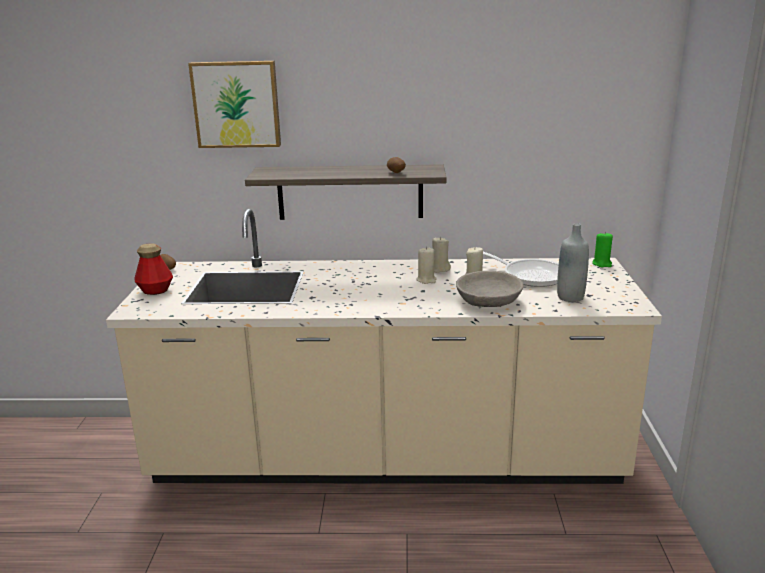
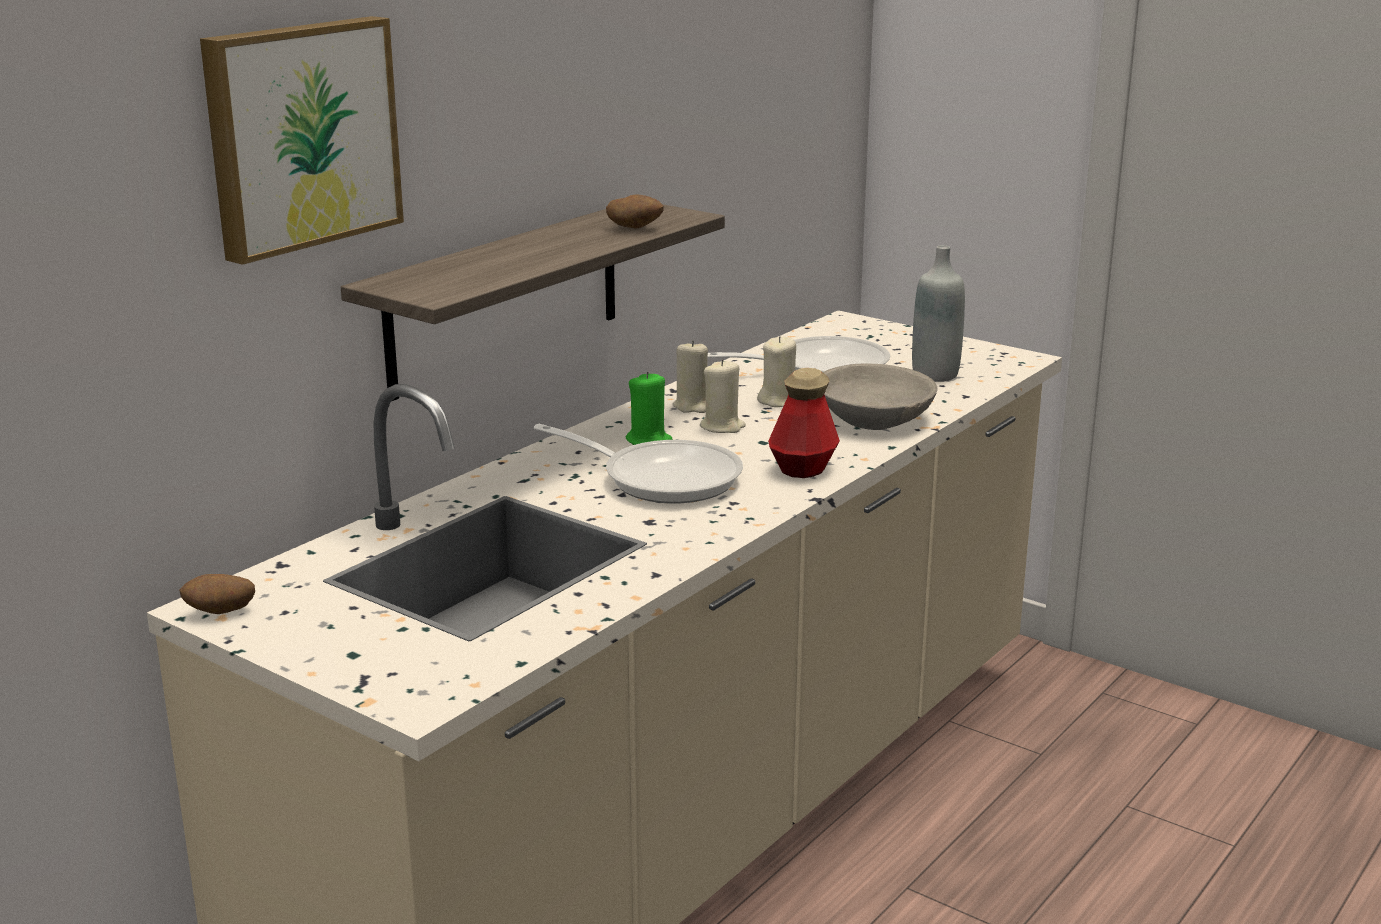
camera: 55 degrees left, 0 degrees up
bottle [134,243,173,295] -> bottle moved to [768,368,840,478]
green candle [592,232,613,267] -> green candle moved to [626,372,673,445]
none -> frying pan [534,424,743,504]

